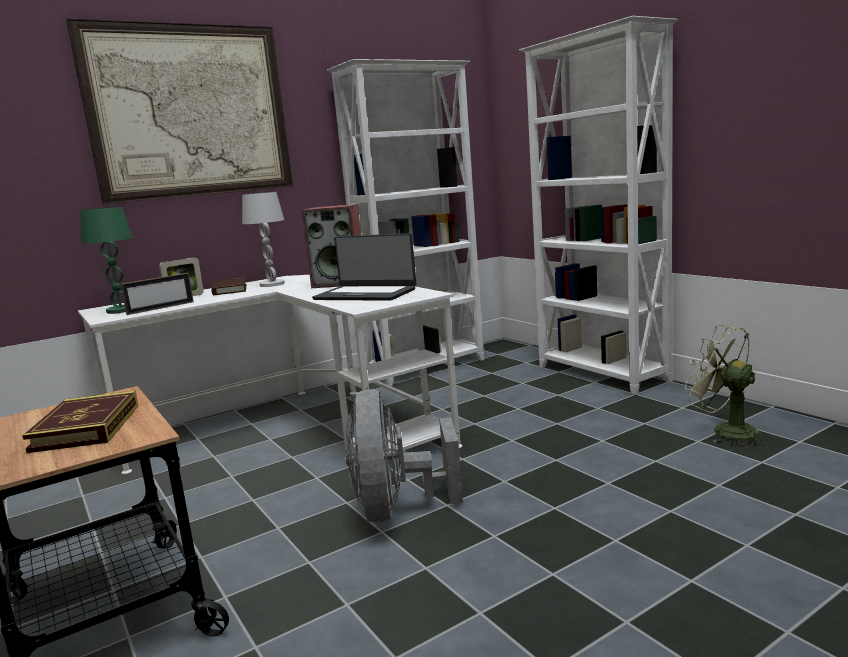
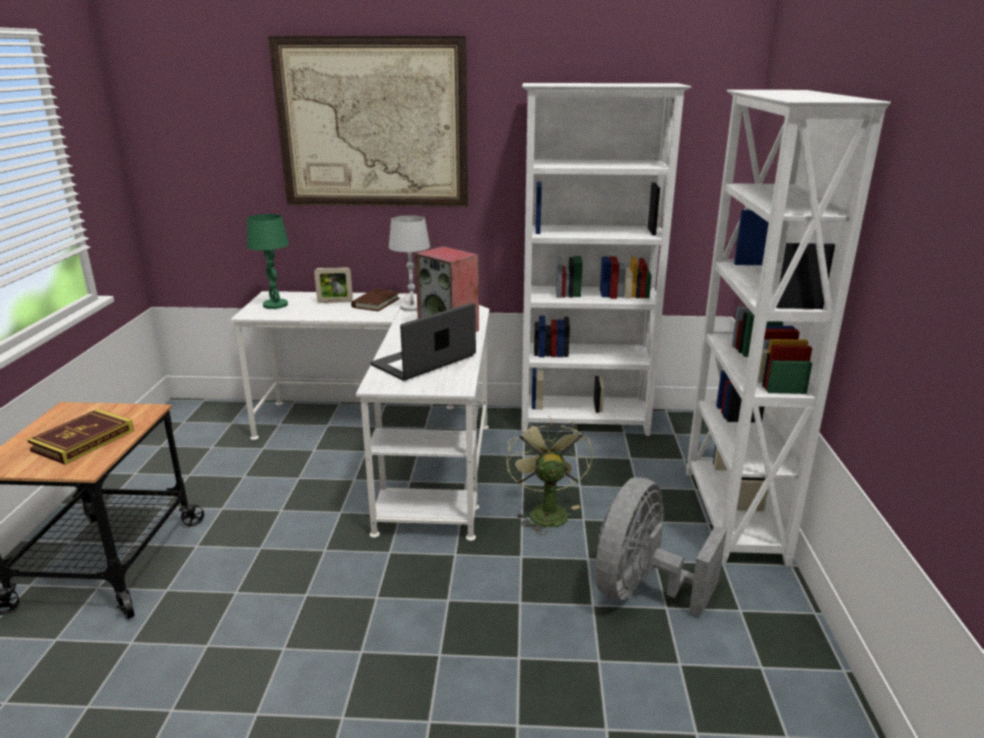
camera: 35 degrees right, 10 degrees up
picture frame [121,273,194,315] -> none
laptop [312,233,417,301] -> laptop turned 75 degrees clockwise [370,303,476,381]
grey fan [345,389,463,522] -> grey fan moved to [595,477,727,616]
green fan [685,325,765,446] -> green fan moved to [506,416,593,535]

